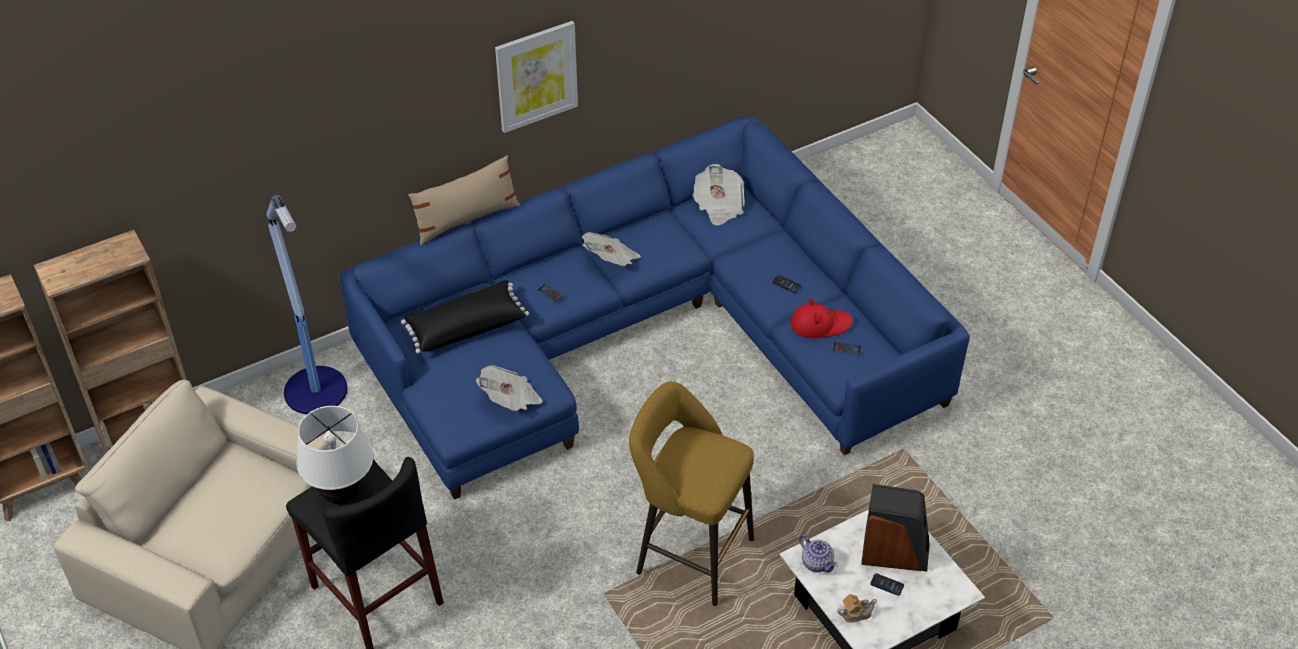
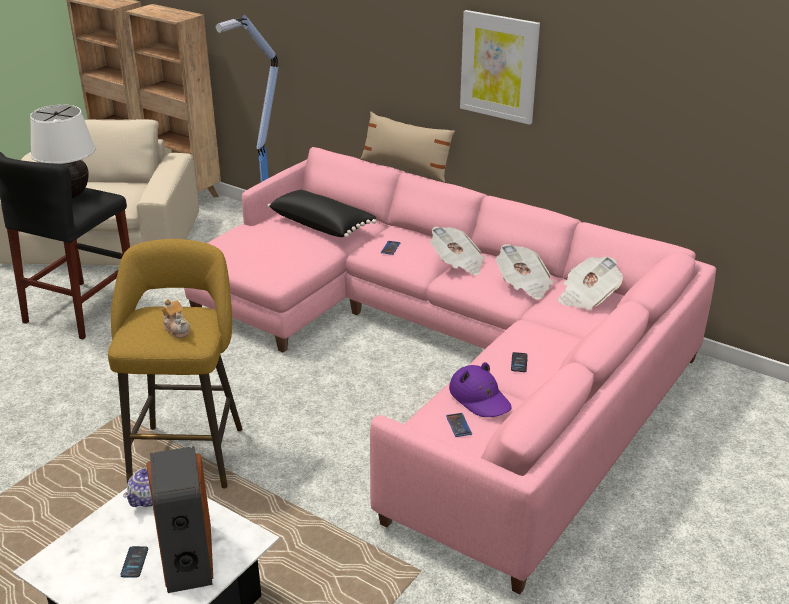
camera: 65 degrees right, 15 degrees down
blue sofa [340,117,970,500] -> pink sofa [184,147,716,595]
newspaper [476,365,543,411] -> newspaper moved to [496,244,554,300]
red hat [791,298,853,338] -> purple hat [449,362,512,417]
teapot [837,594,877,623] -> teapot moved to [161,299,190,338]

